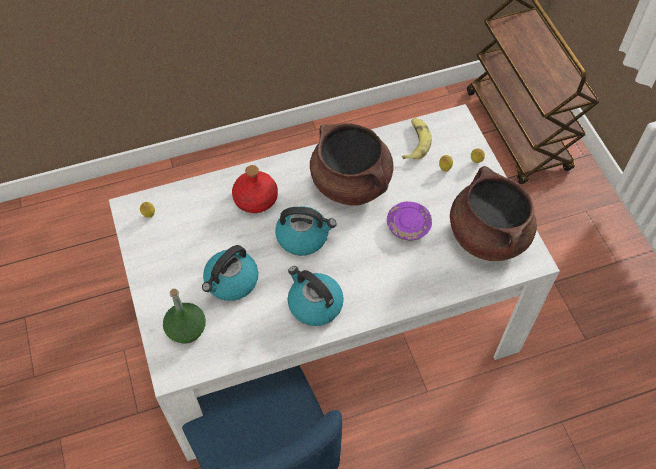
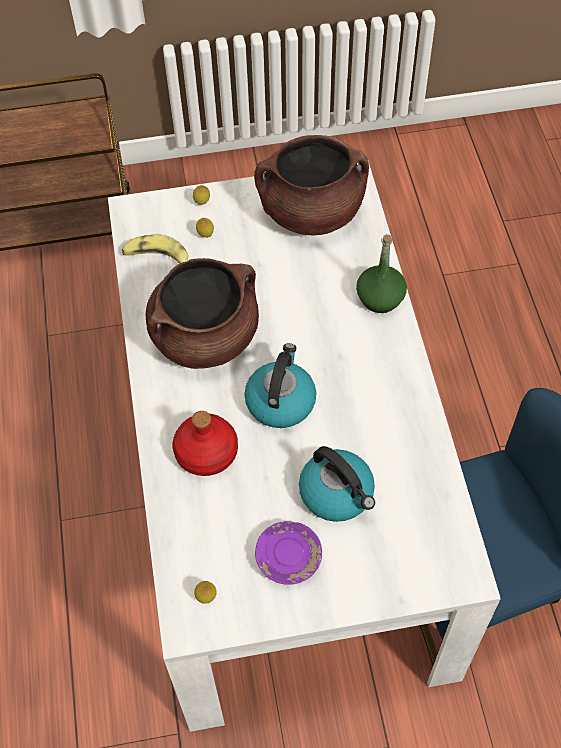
camera: 80 degrees left, 0 degrees up
green bottle [163,289,206,344] -> green bottle moved to [356,234,407,313]
kettle [288,266,344,326] -> none
purple plate [387,202,432,241] -> purple plate moved to [255,521,322,585]

